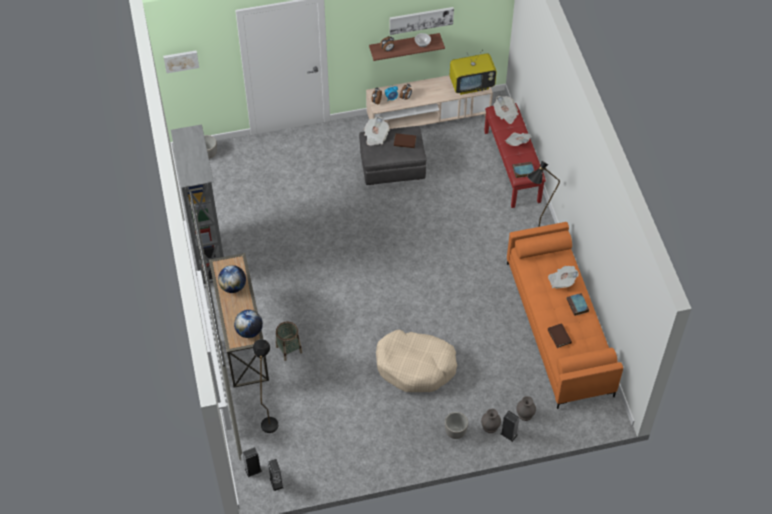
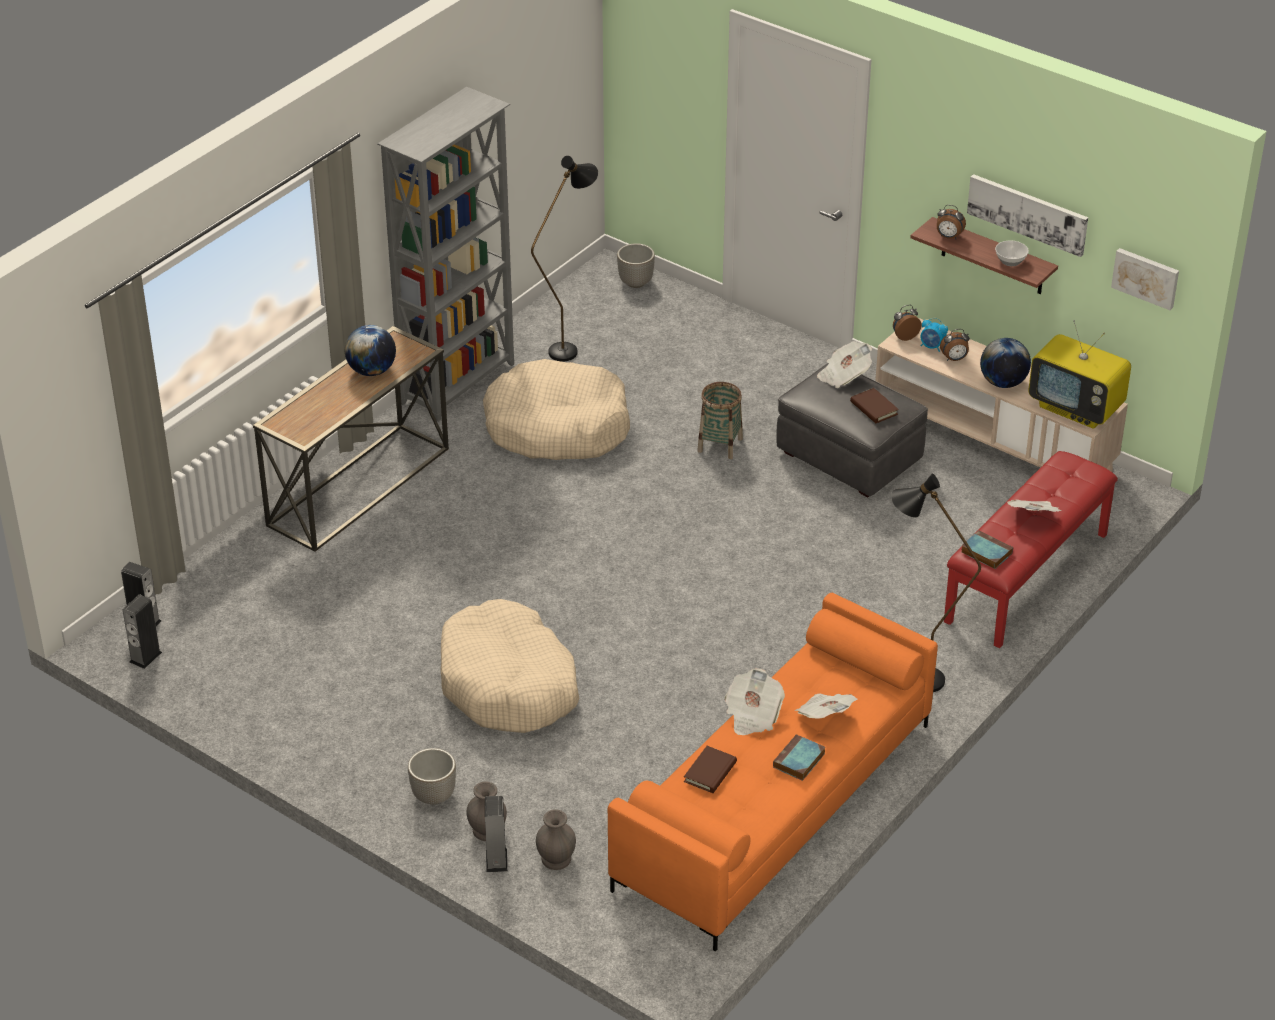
camera: 50 degrees right, 15 degrees down
picture [163,50,199,73] -> picture moved to [1111,248,1179,310]
globe [234,310,263,338] -> globe moved to [980,338,1031,388]
black floor lamp [253,339,278,433] -> black floor lamp moved to [531,156,598,362]
basket [276,321,302,361] -> basket moved to [697,382,743,459]
newspaper [493,96,519,124] -> newspaper moved to [725,668,785,735]
none -> beige dog bed [483,359,630,460]

